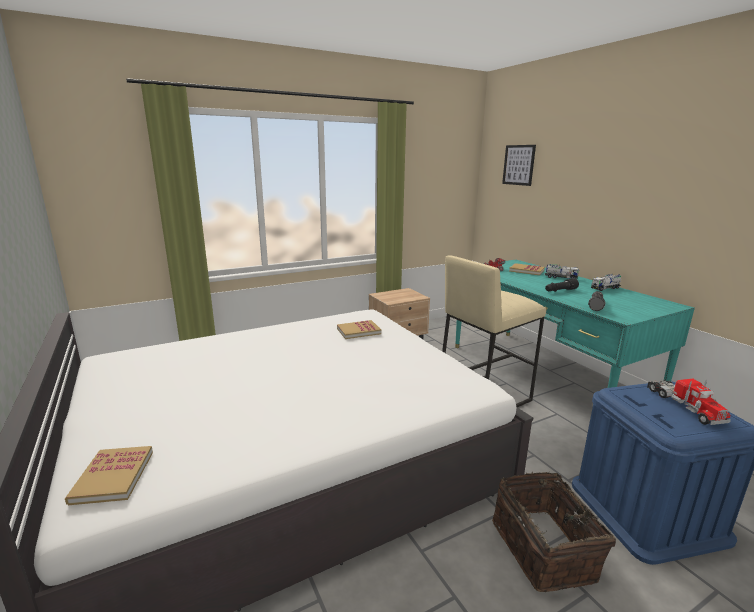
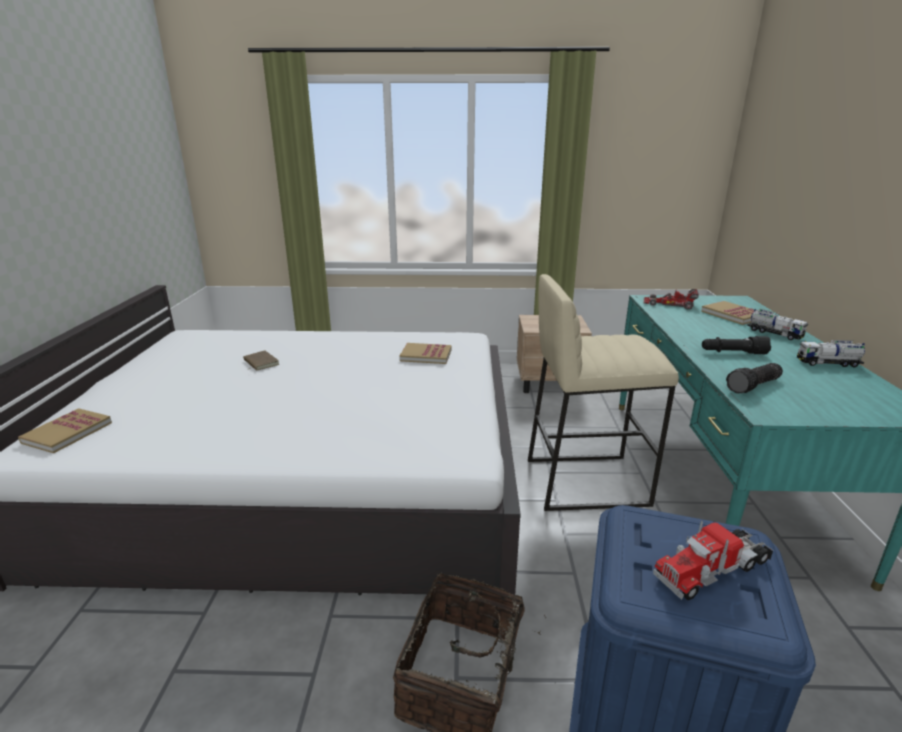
camera: 30 degrees right, 5 degrees up
picture [502,145,536,186] -> none
toy truck [647,379,731,425] -> toy truck turned 45 degrees clockwise [653,521,774,600]
none -> brown book [243,351,279,371]

